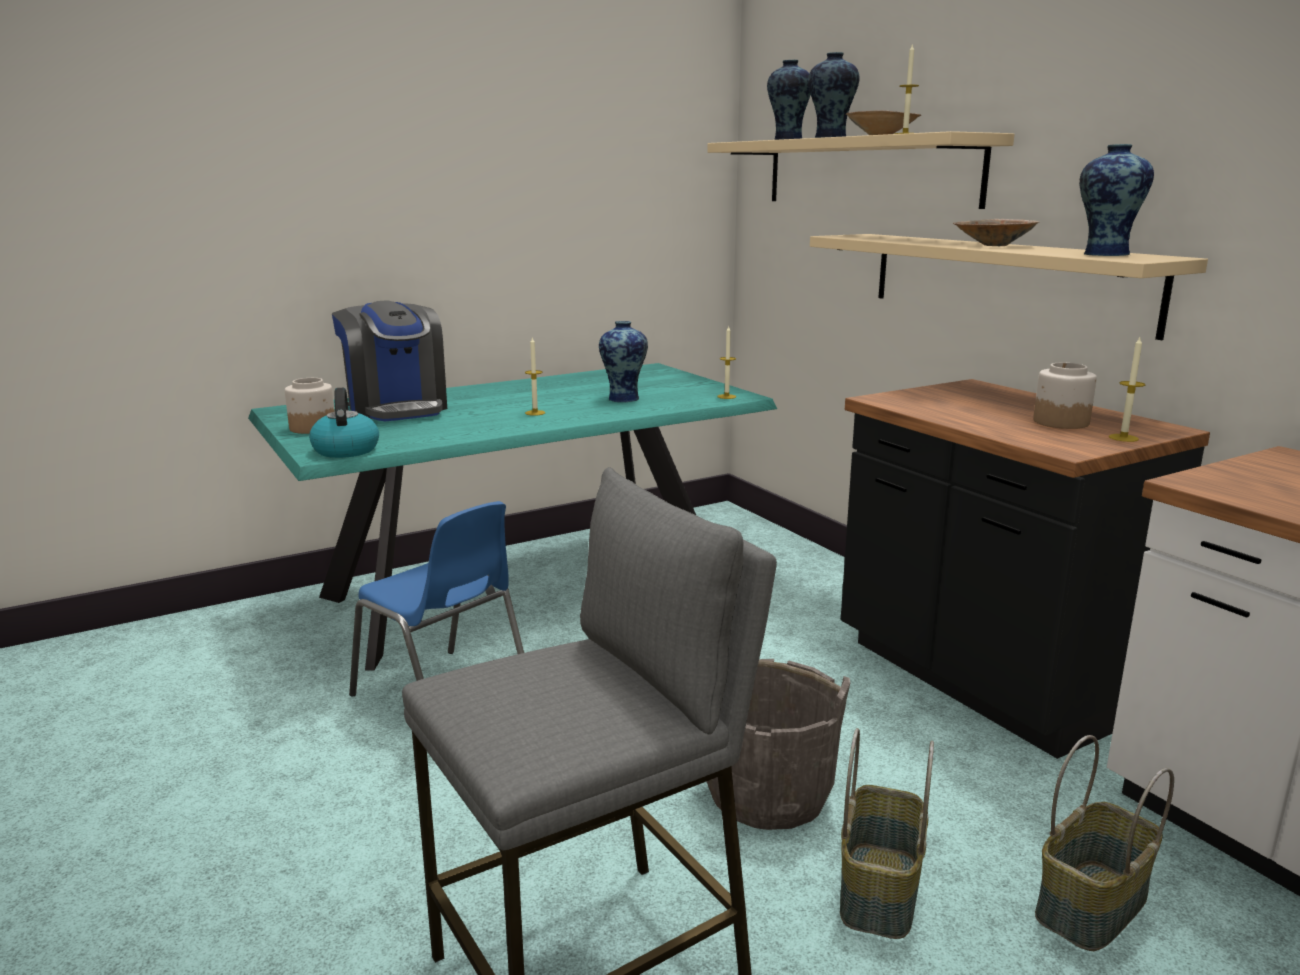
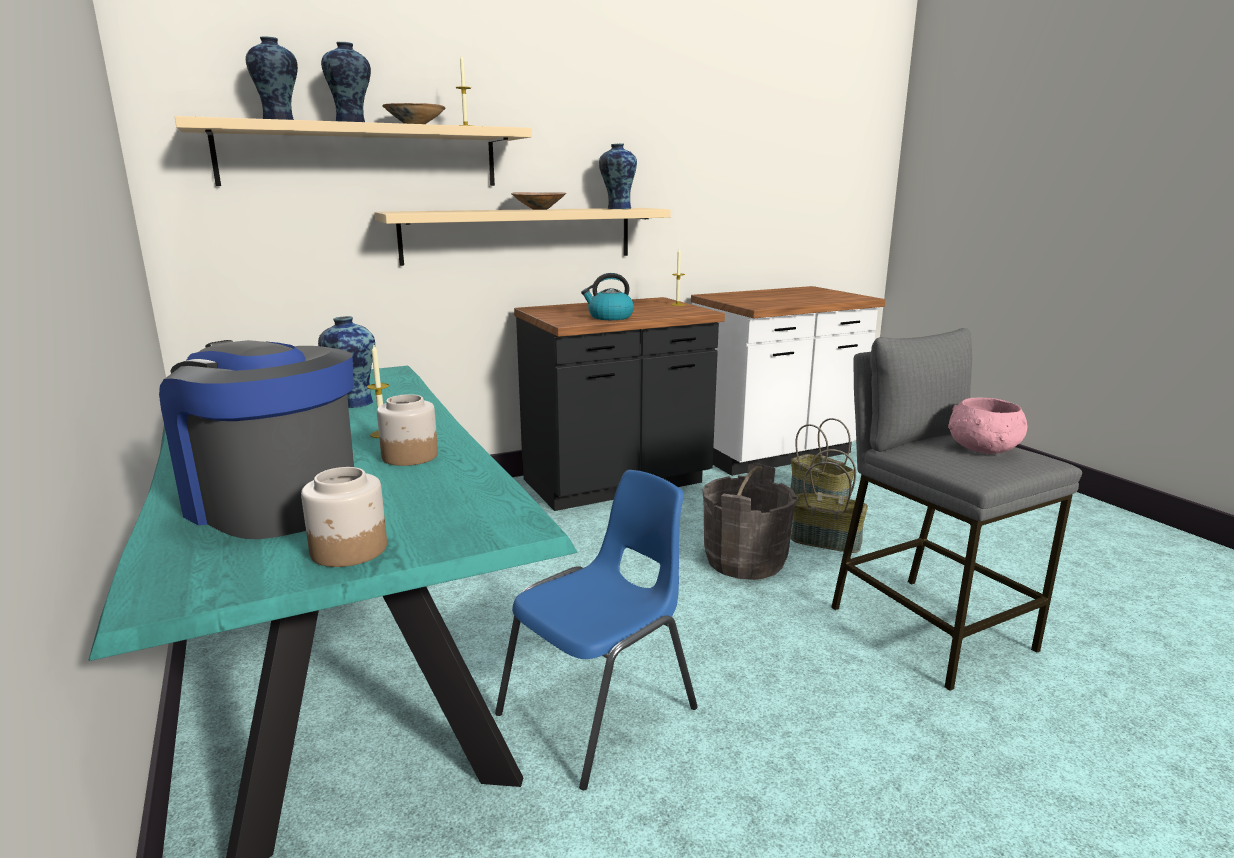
camera: 85 degrees left, 0 degrees up
kettle [309,388,379,458] -> kettle moved to [581,273,634,320]
coffee machine [332,301,447,421] -> coffee machine turned 120 degrees counterclockwise [159,340,354,539]
candle [717,326,736,399] -> none
jar [1033,363,1097,429] -> jar moved to [377,394,438,466]
none -> pink bowl [948,398,1027,454]

